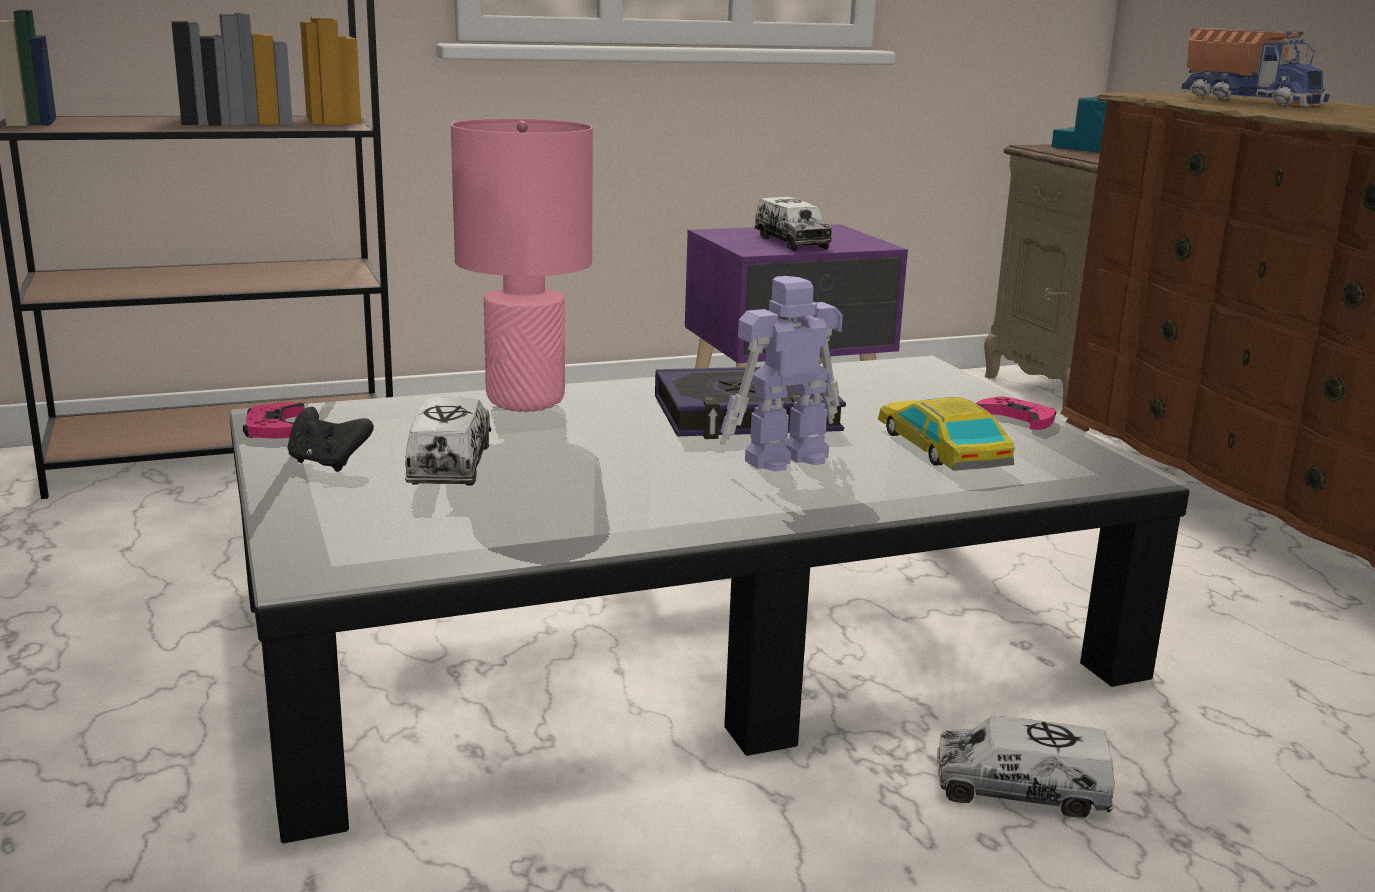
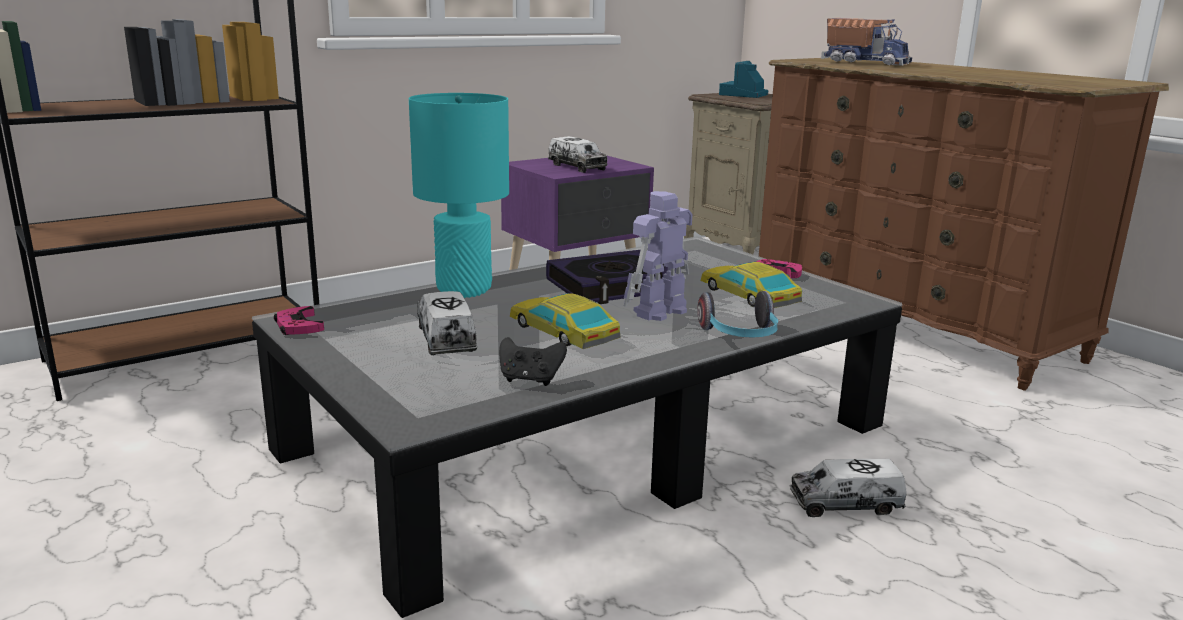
camera: 15 degrees left, 0 degrees up
black game controller [287,407,374,472] -> black game controller moved to [499,337,567,386]
pink table lamp [451,118,593,412] -> turquoise table lamp [409,93,509,298]
none -> toy car [510,293,621,349]
none -> headphones [697,291,778,337]

